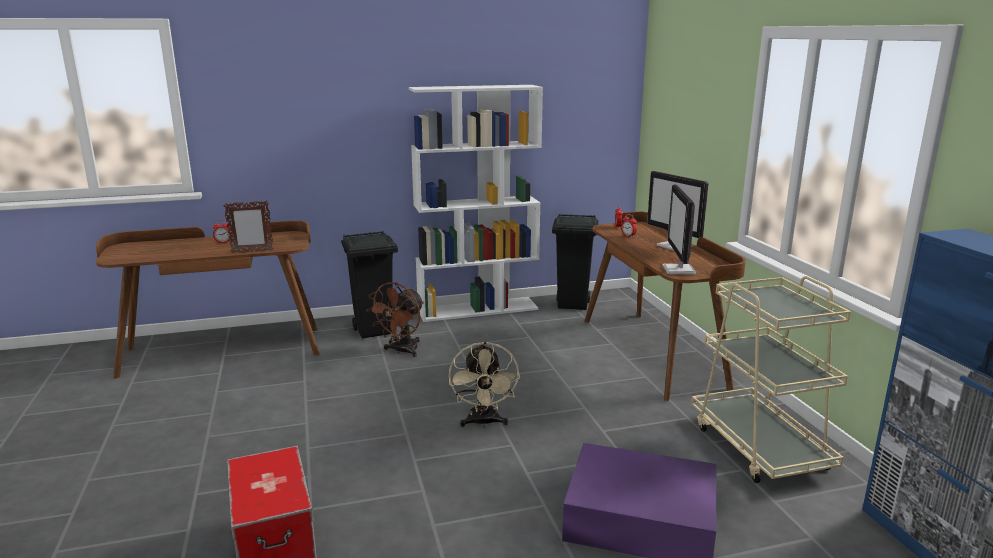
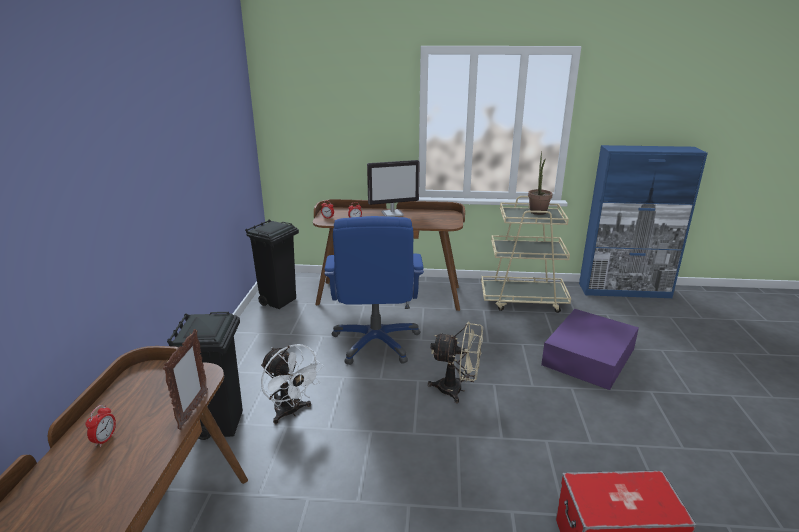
camera: 70 degrees left, 5 degrees up
brown fan [366,282,424,357] -> white fan [261,344,323,424]
white bookcase [409,85,543,322] -> none
monitor [663,185,696,274] -> none
none -> blue office chair [324,216,424,365]
none -> potted plant [528,151,553,215]

